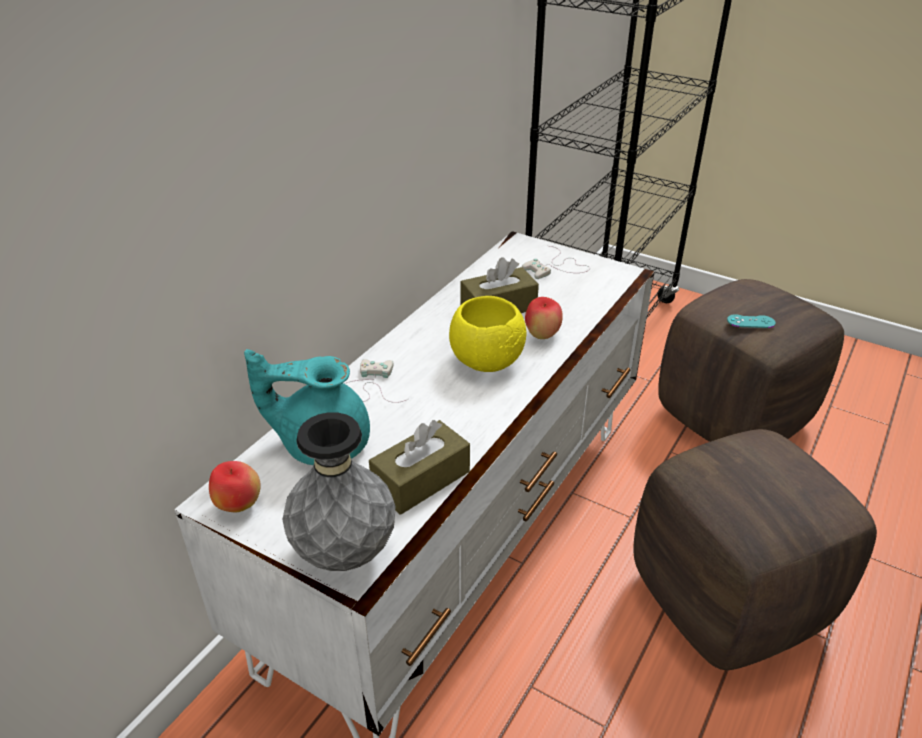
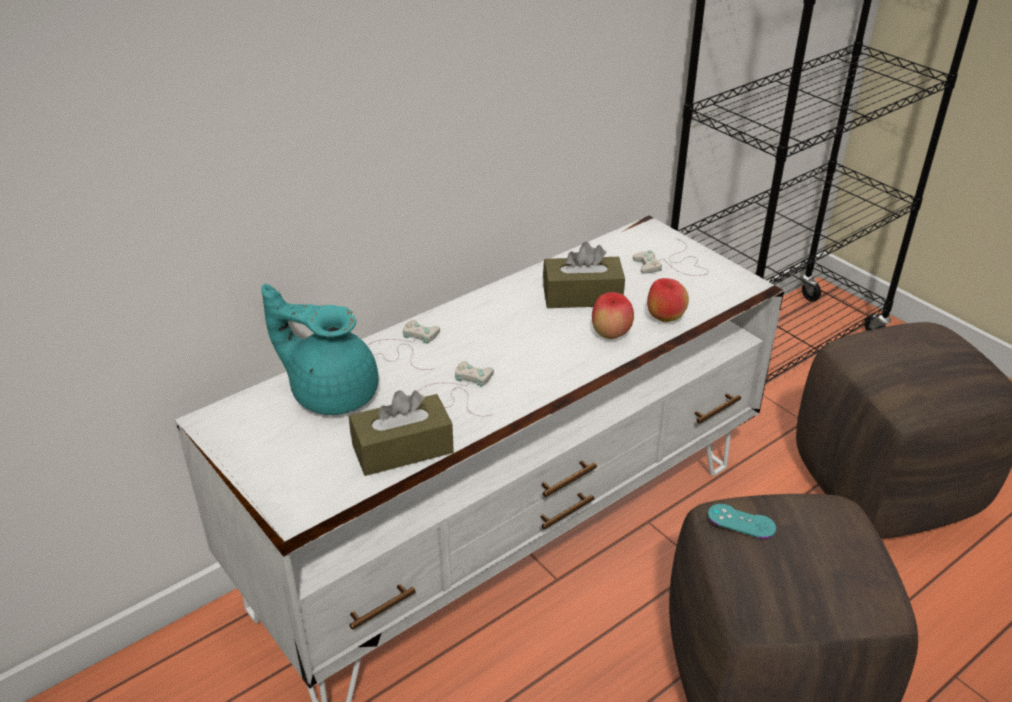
camera: 20 degrees right, 0 degrees up
apple [209,461,261,512] -> apple moved to [647,278,689,322]
grey vase [282,412,396,571] -> none
yellow bowl [449,296,526,372] -> none
turquoise game controller [727,314,776,328] -> turquoise game controller moved to [708,504,776,538]
none -> white game controller [418,361,494,416]

